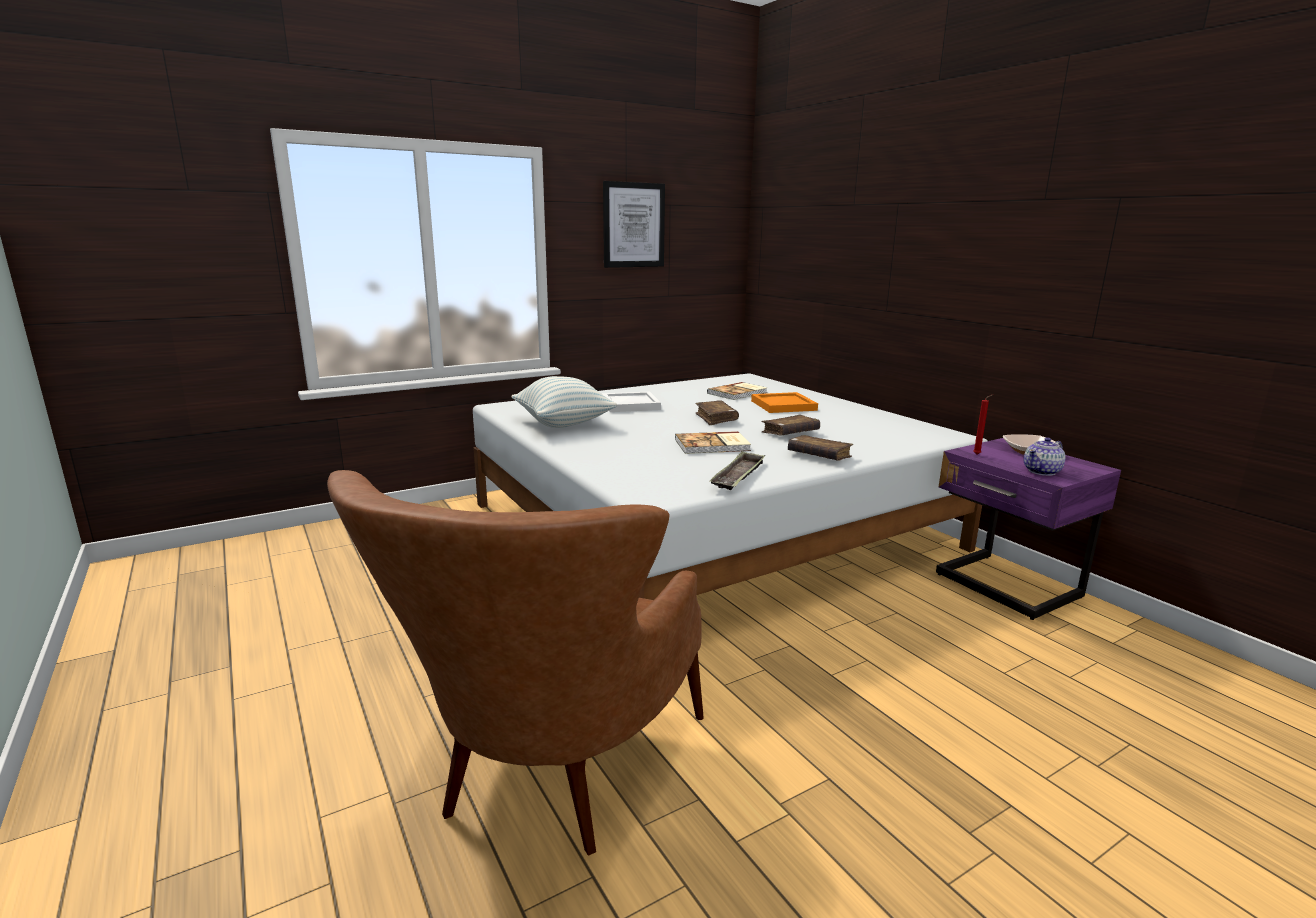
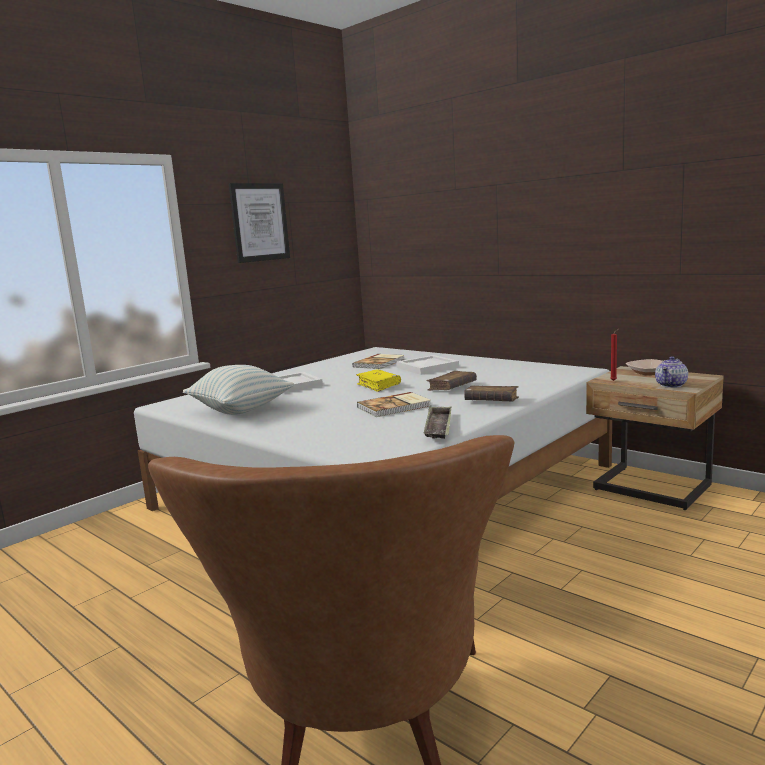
camera: 15 degrees left, 5 degrees down
brown book [695,400,739,425] -> yellow book [356,369,401,392]
orange tray [751,392,818,413] -> white tray [396,355,459,375]
purple nightstand [936,438,1121,620] -> beige nightstand [586,366,724,510]

